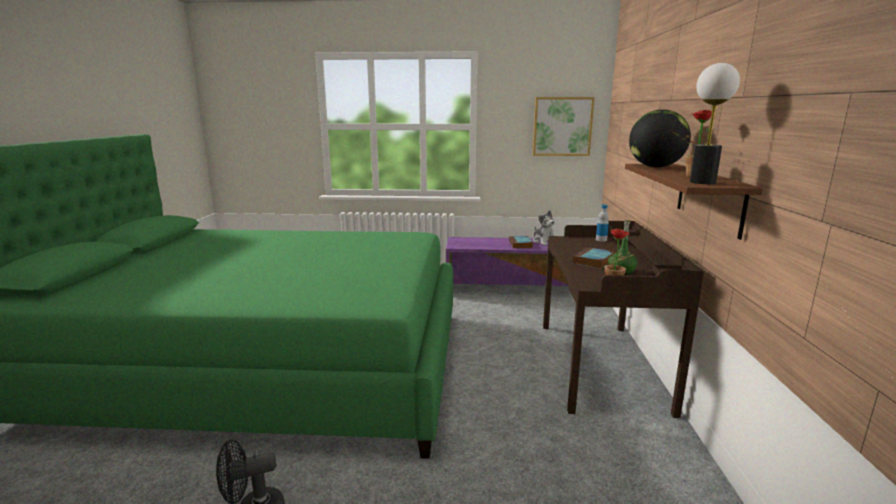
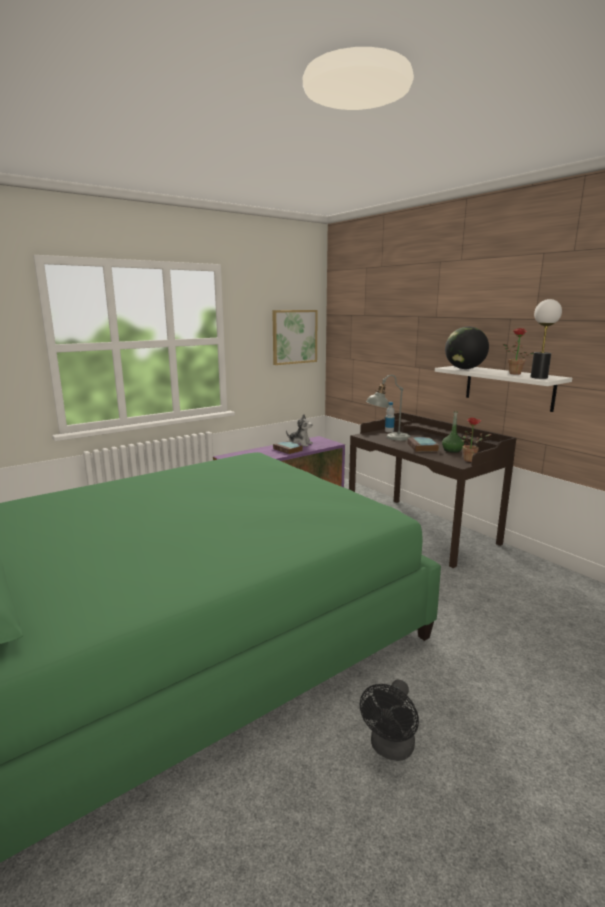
camera: 40 degrees left, 0 degrees up
brown shelf [625,164,763,240] -> white shelf [435,366,572,412]
none -> grey table lamp [366,375,411,441]

